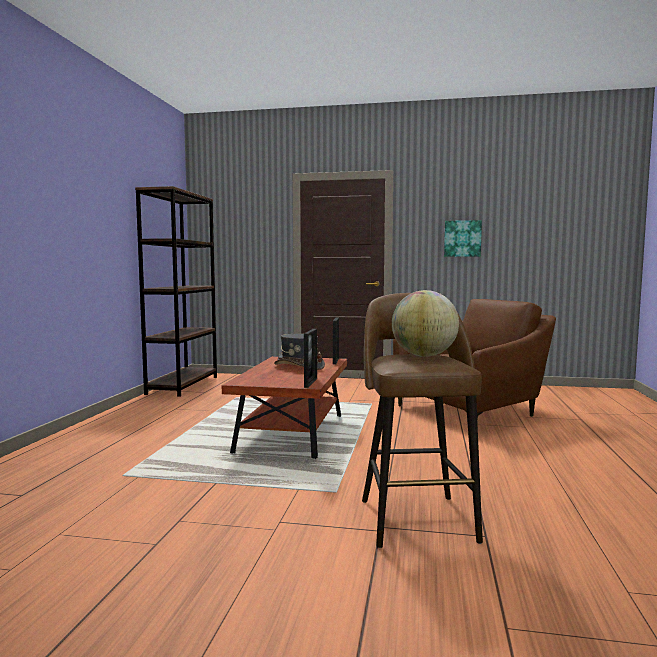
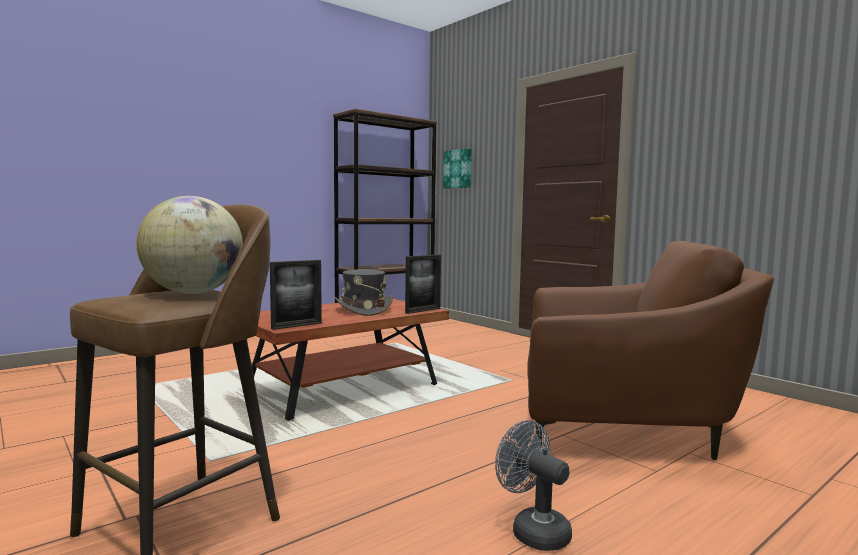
camera: 40 degrees right, 0 degrees up
picture [444,220,482,257] -> picture moved to [443,148,472,189]
none -> grey fan [495,420,572,551]

